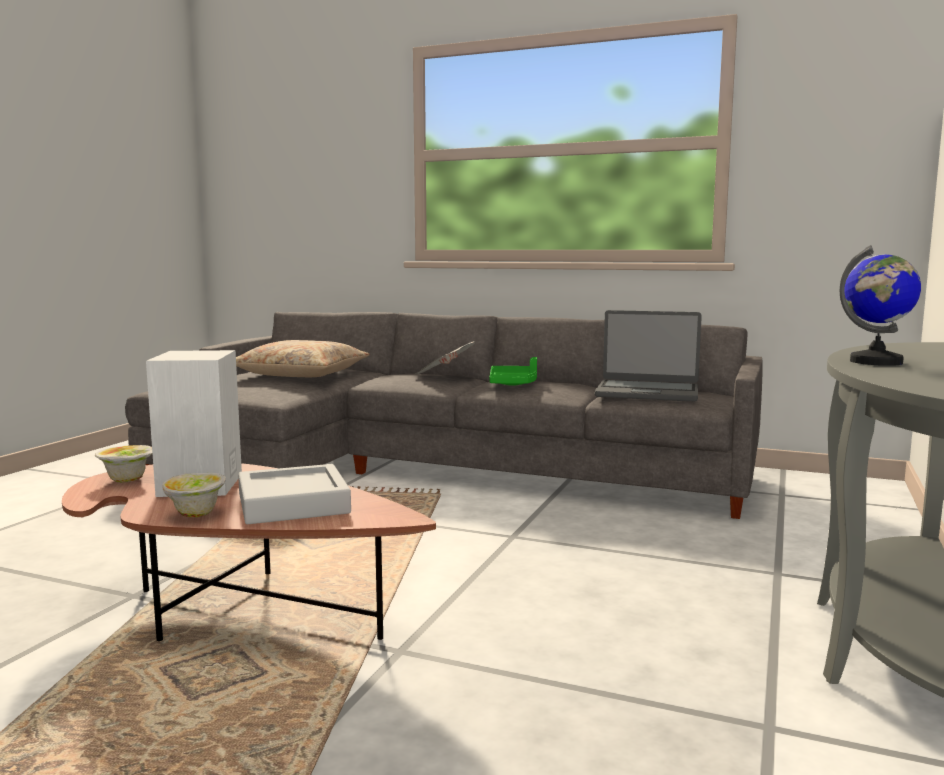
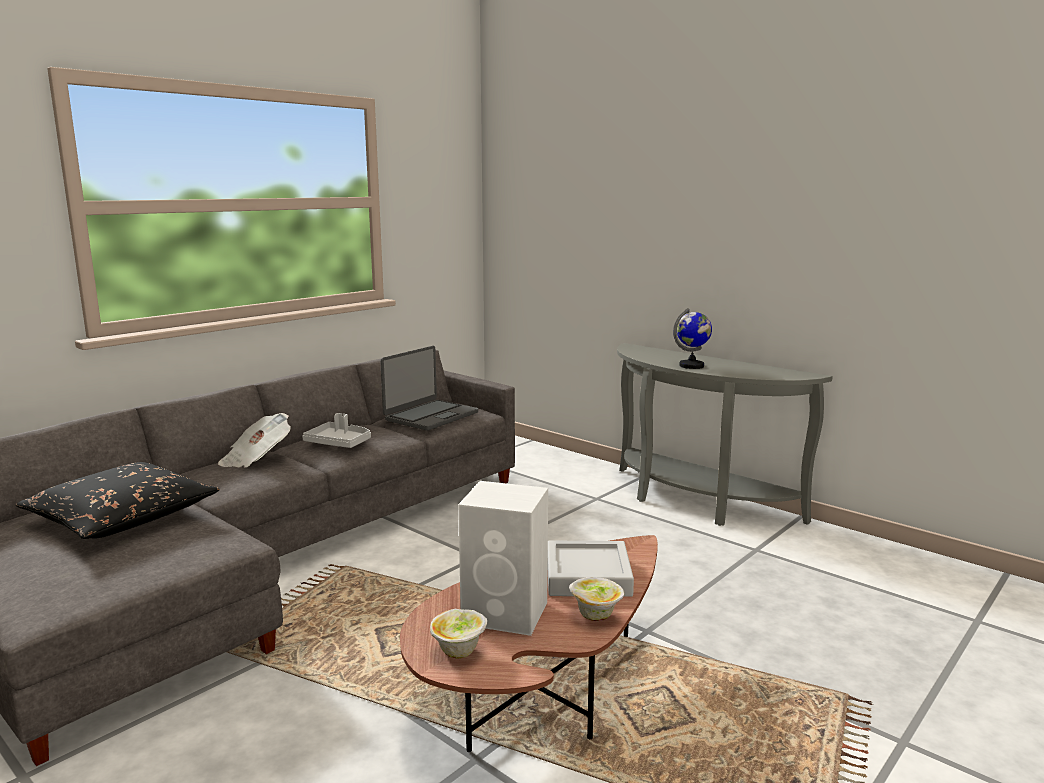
camera: 70 degrees left, 5 degrees up
beige pillow [236,340,370,377] -> black pillow [16,462,219,539]
green tray [490,357,537,386] -> grey tray [302,413,371,448]

